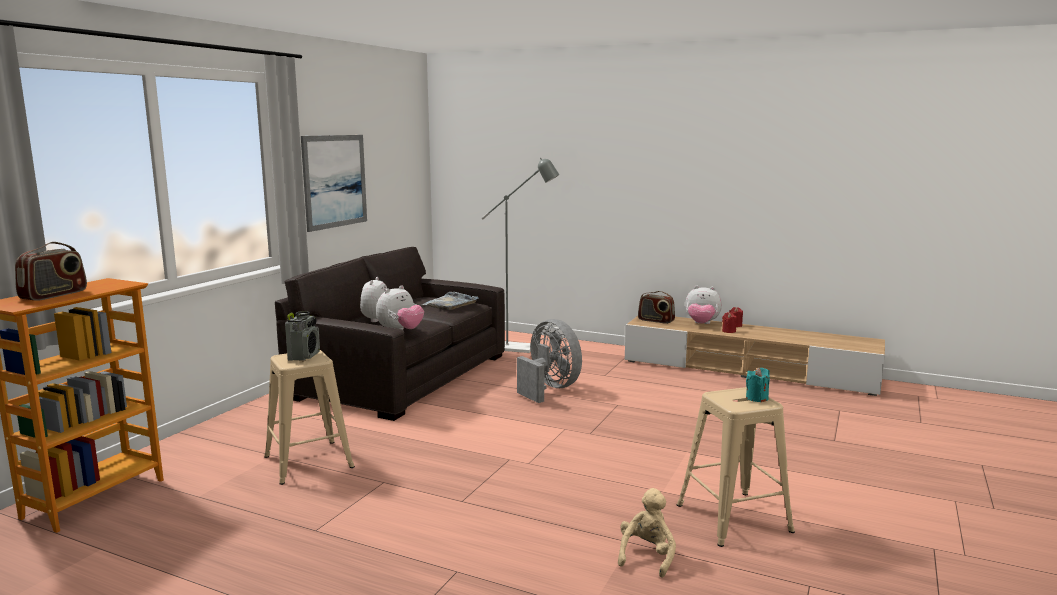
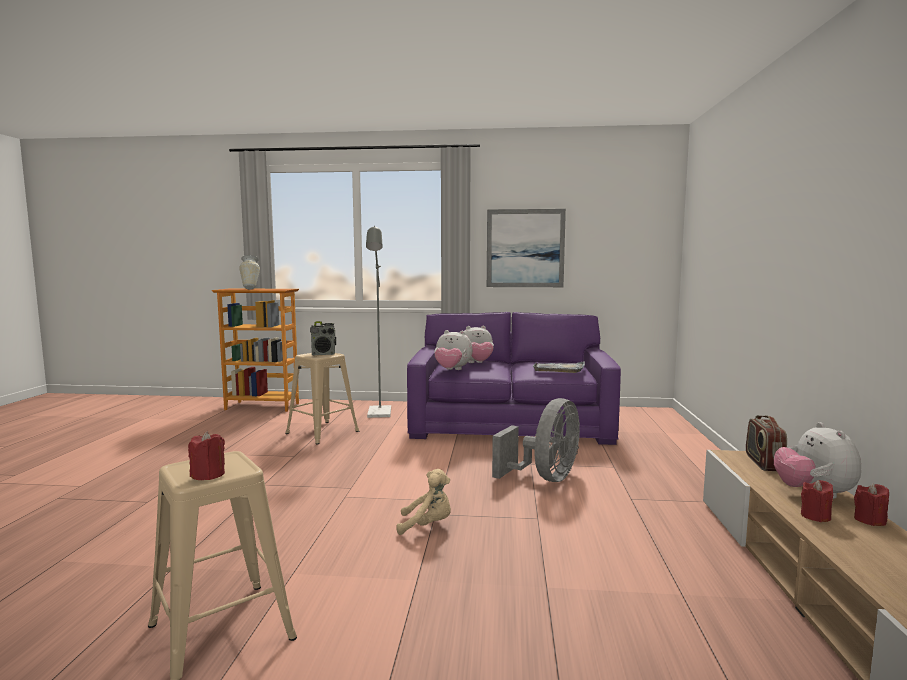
camera: 70 degrees right, 5 degrees down
radio [15,242,87,301] -> vase [239,255,260,289]
grey sofa [275,247,505,421] -> purple sofa [407,312,621,445]
grey floor lamp [482,157,559,353] -> grey floor lamp moved to [366,226,391,418]
beige plush toy [618,488,676,577] -> beige plush toy moved to [396,469,451,535]
turquoise candle [746,367,770,402] -> red candle [188,431,225,480]

